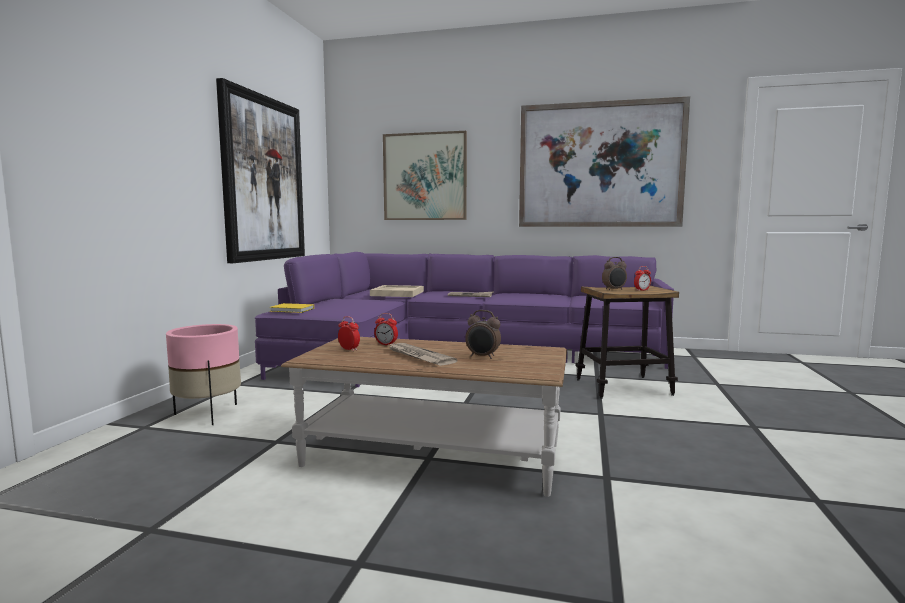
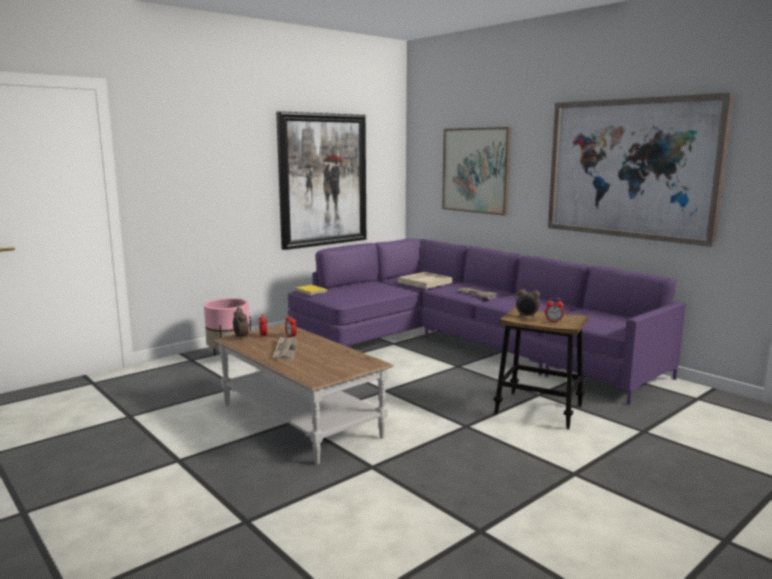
camera: 35 degrees right, 5 degrees up
alarm clock [465,310,501,359] -> alarm clock moved to [233,307,248,340]

